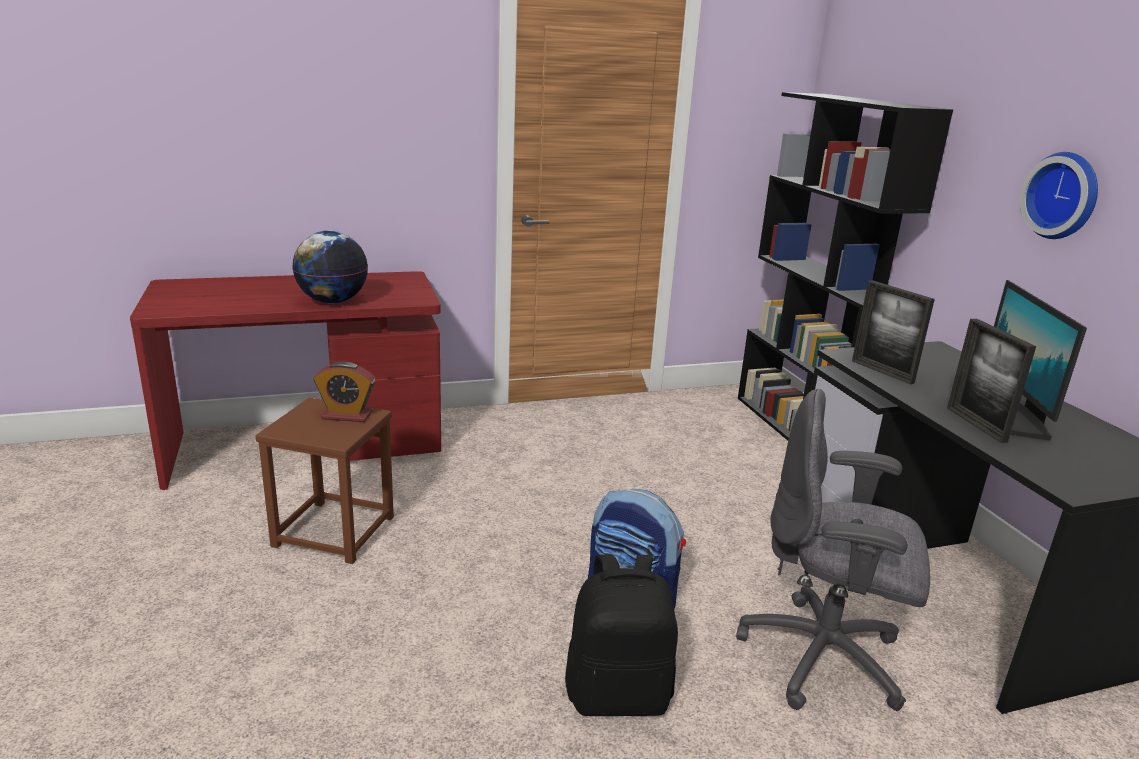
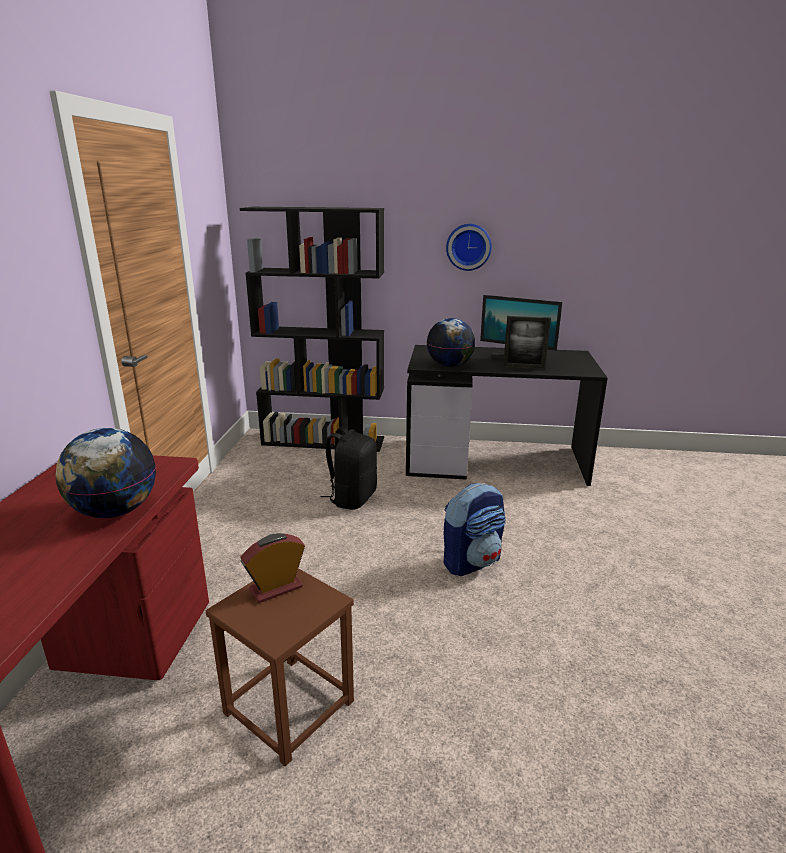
camera: 65 degrees left, 0 degrees up
alarm clock [314,361,375,422] -> alarm clock turned 150 degrees counterclockwise [240,533,305,603]
black backpack [565,554,678,716] -> black backpack moved to [321,427,377,510]
grey office chair [736,389,930,711] -> none
picture frame [852,280,935,385] -> globe [426,318,475,367]

